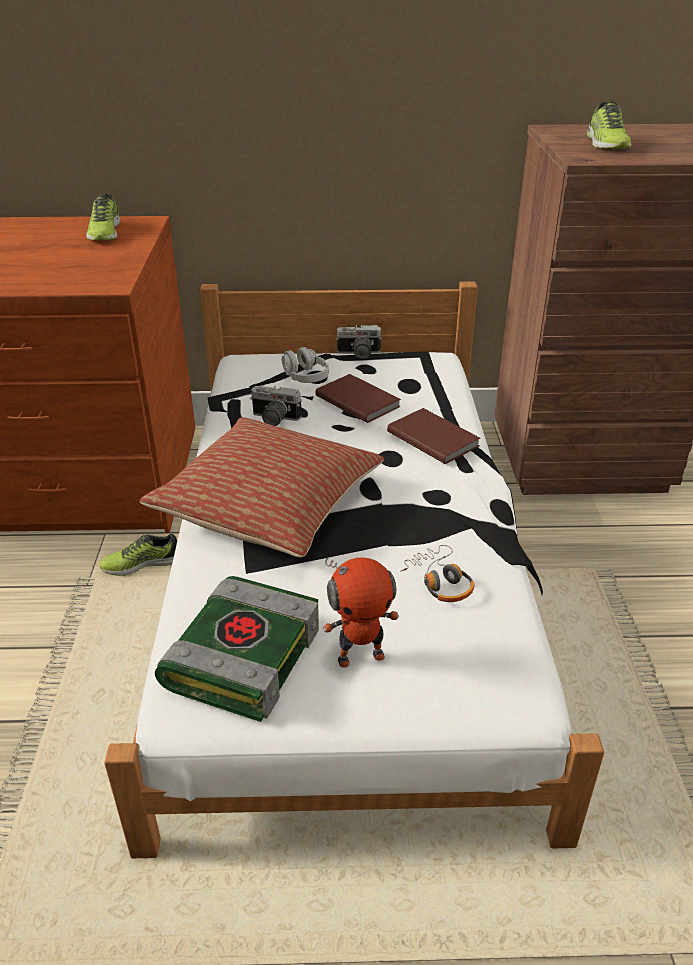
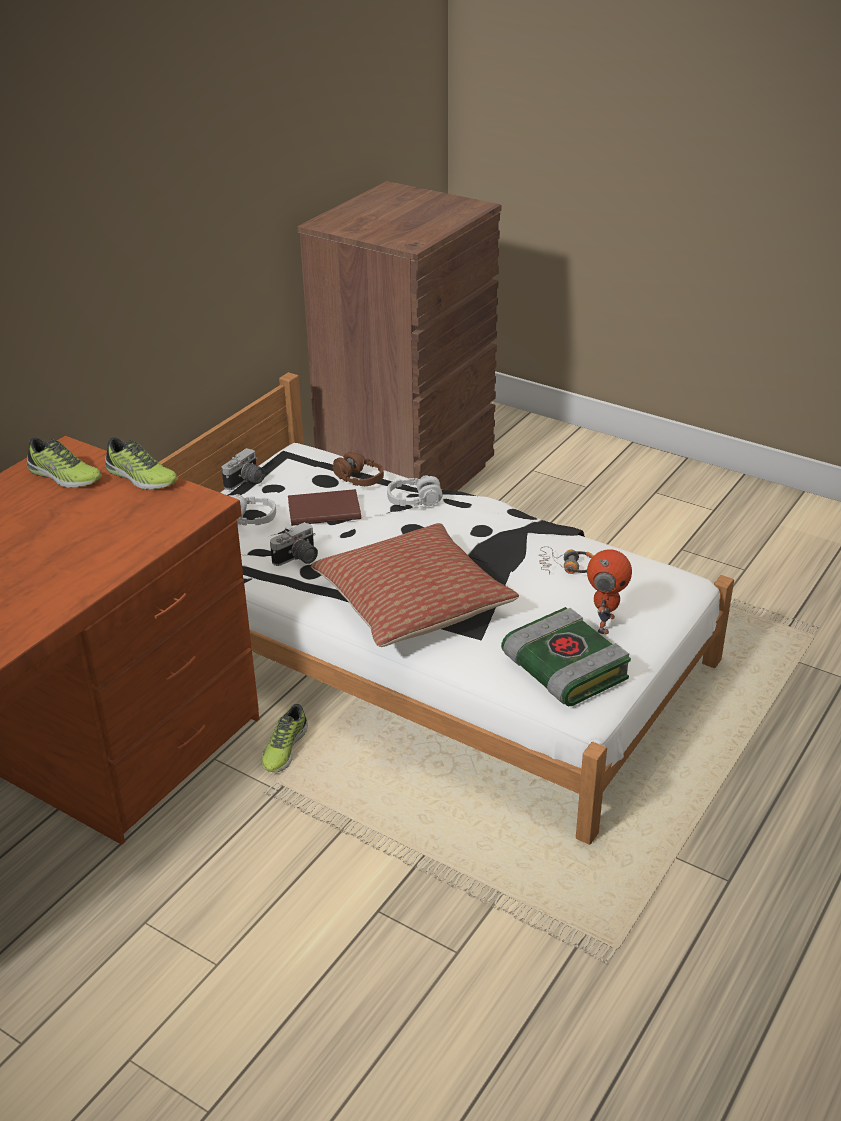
camera: 55 degrees left, 0 degrees up
brown book [387,408,480,464] -> grey headphones [387,475,443,506]
shoe [587,100,631,149] -> shoe moved to [105,437,178,490]
none -> brown headphones [333,452,384,486]

